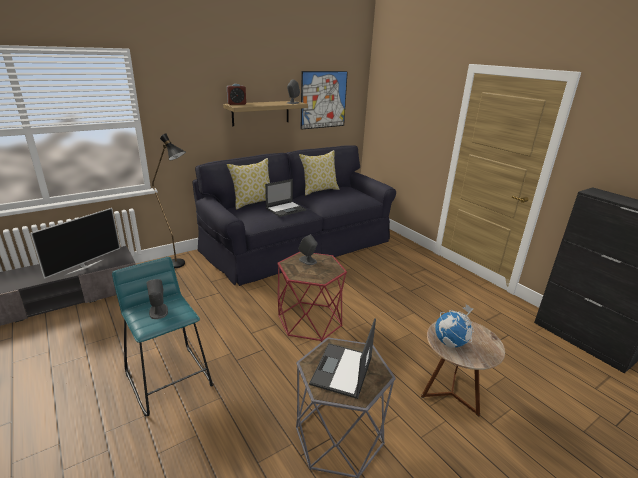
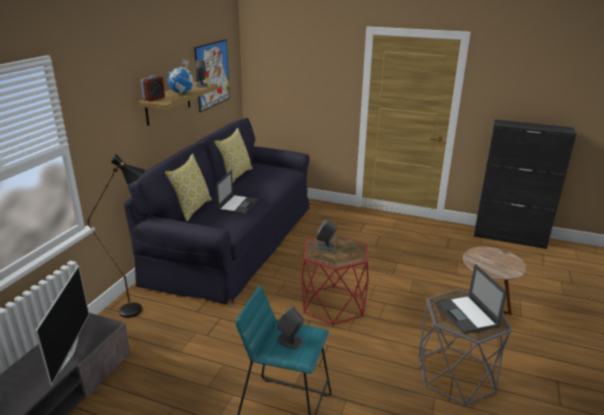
camera: 35 degrees left, 0 degrees up
globe [435,304,474,348] -> globe moved to [168,59,195,94]

